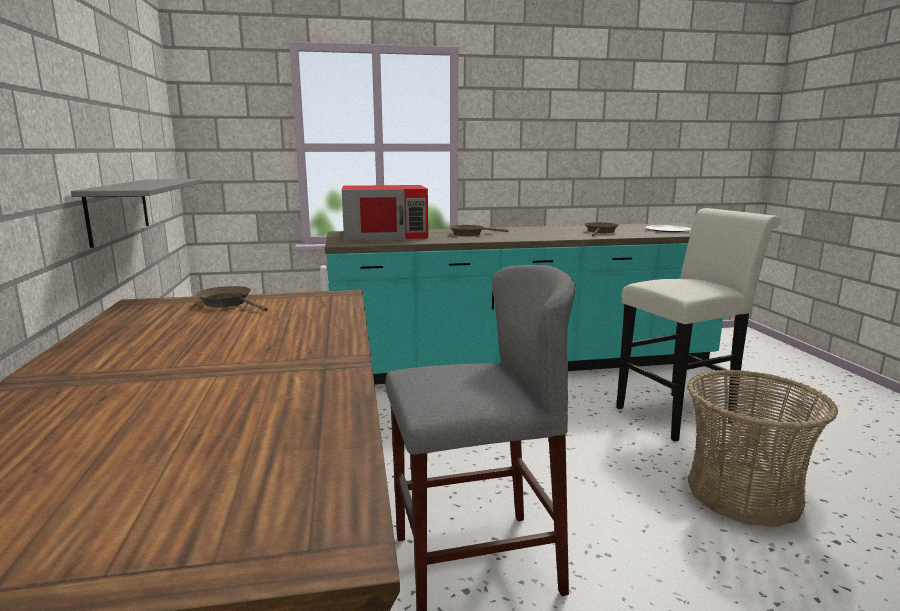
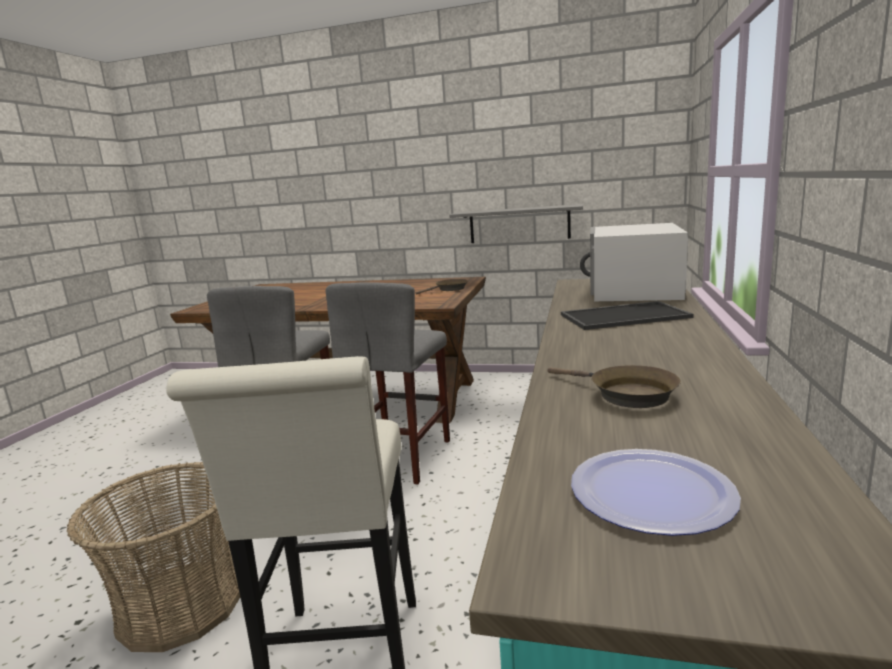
camera: 115 degrees right, 0 degrees up
red microwave [342,185,428,241] -> white microwave [580,223,688,301]
brown frying pan [450,225,509,236] -> tray [561,301,693,330]
none -> grey stool [326,282,450,484]

